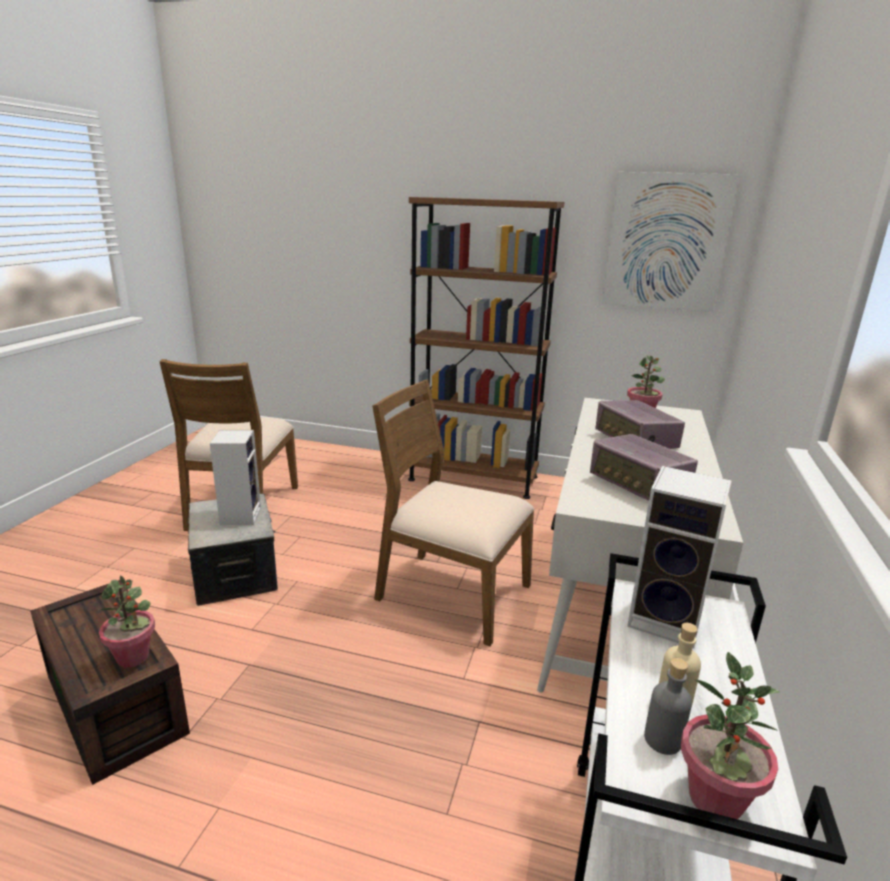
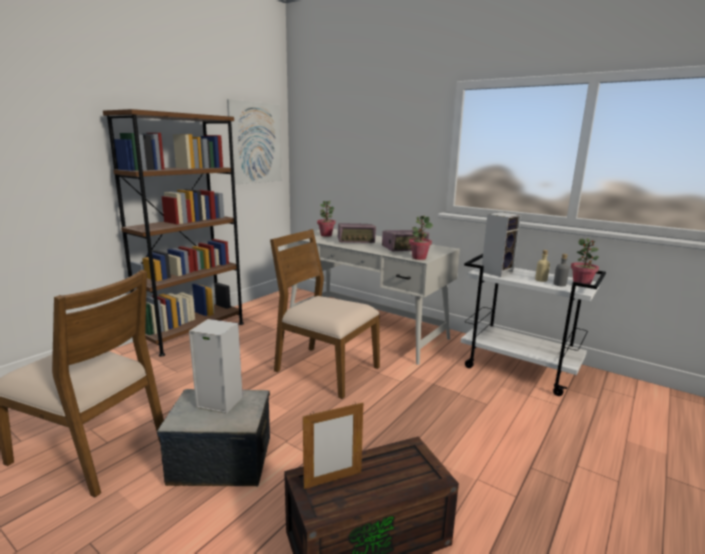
camera: 70 degrees left, 5 degrees down
potted plant [99,575,155,667] -> potted plant moved to [409,216,433,260]
brown chair [372,379,534,646] -> brown chair turned 75 degrees clockwise [270,229,380,399]
none -> picture frame [303,402,363,489]

